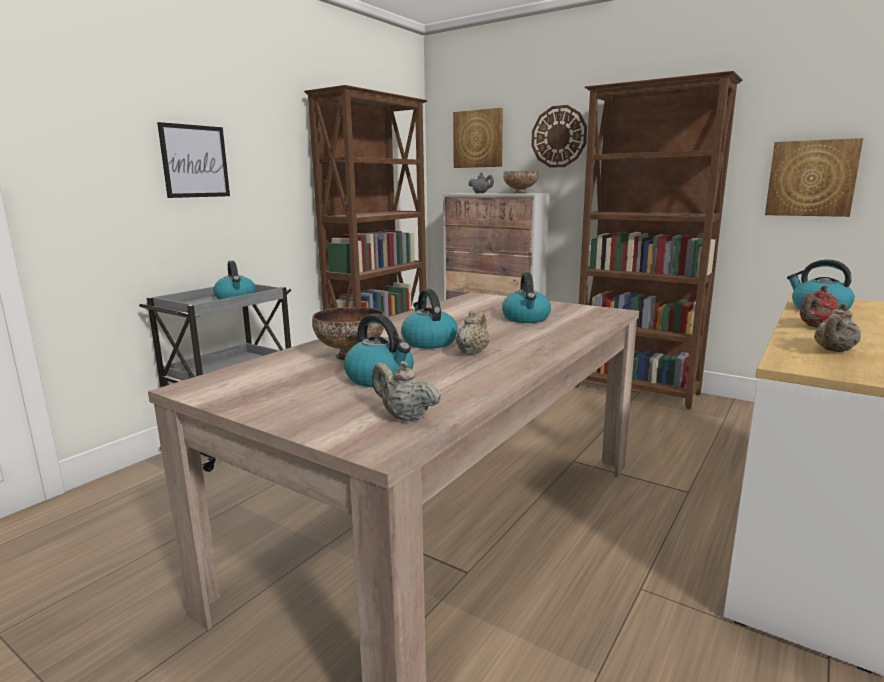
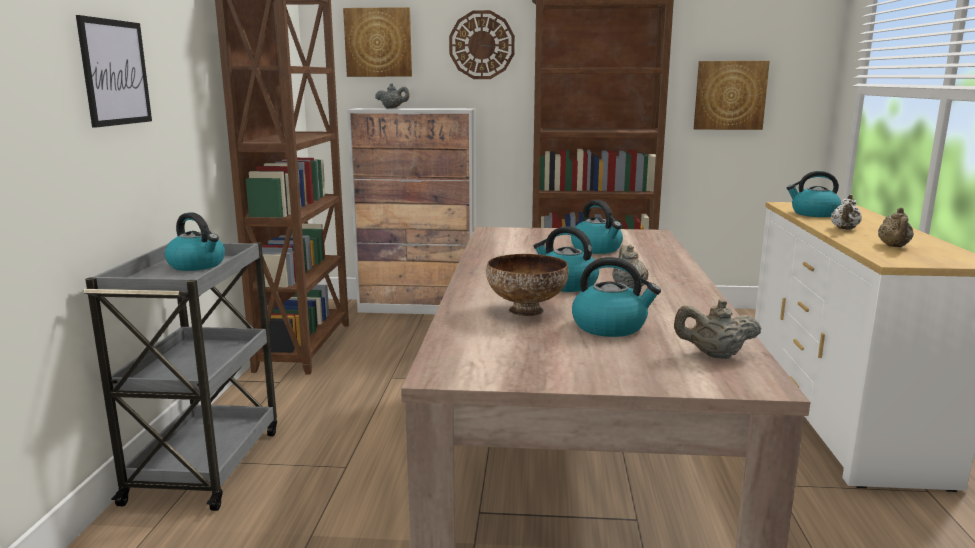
camera: 30 degrees left, 0 degrees up
bowl [503,171,538,194] -> none
red teapot [799,286,839,327] -> white teapot [831,194,862,230]

